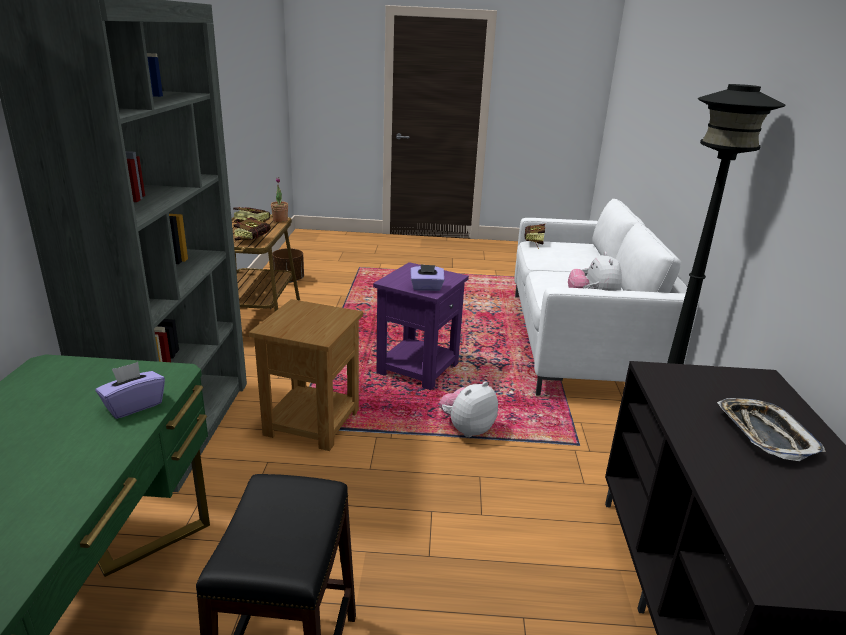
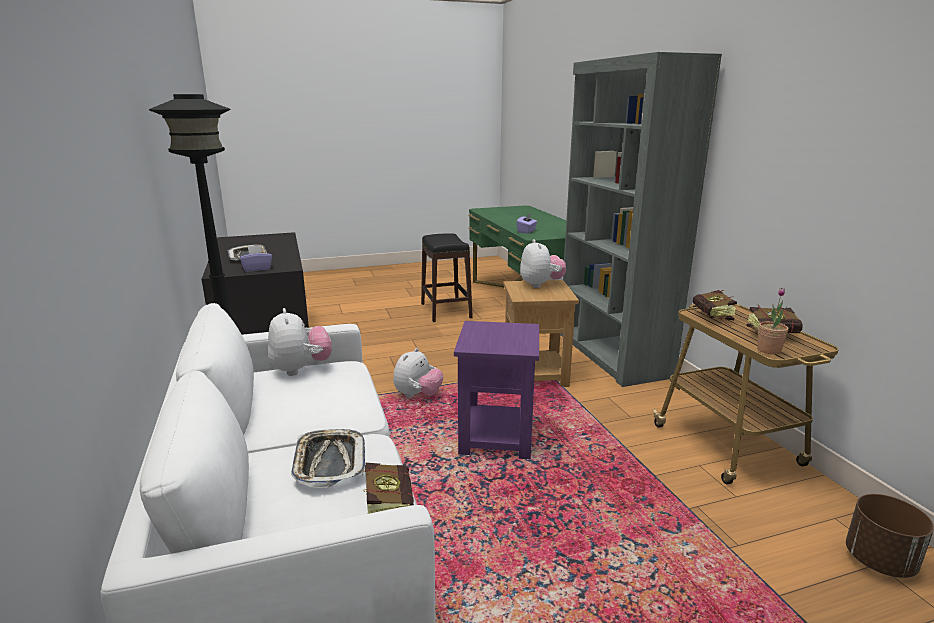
camera: 160 degrees right, 5 degrees down
purple tissue box [410,264,444,291] -> purple tissue box moved to [240,245,272,272]
none -> tray [291,429,365,488]
none -> plush toy [520,239,566,288]

